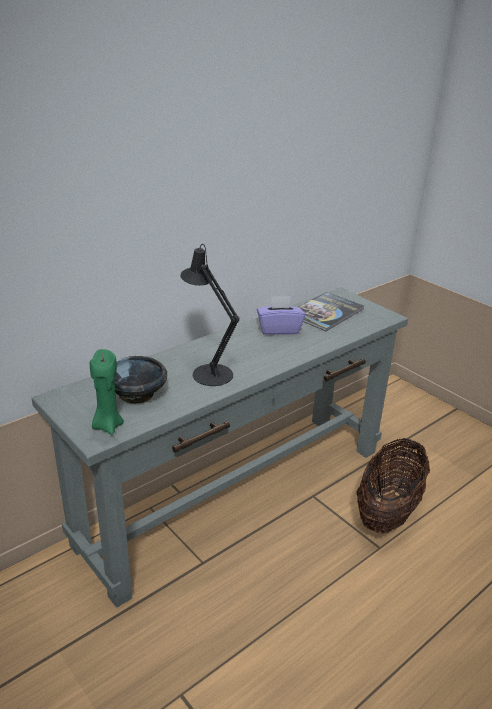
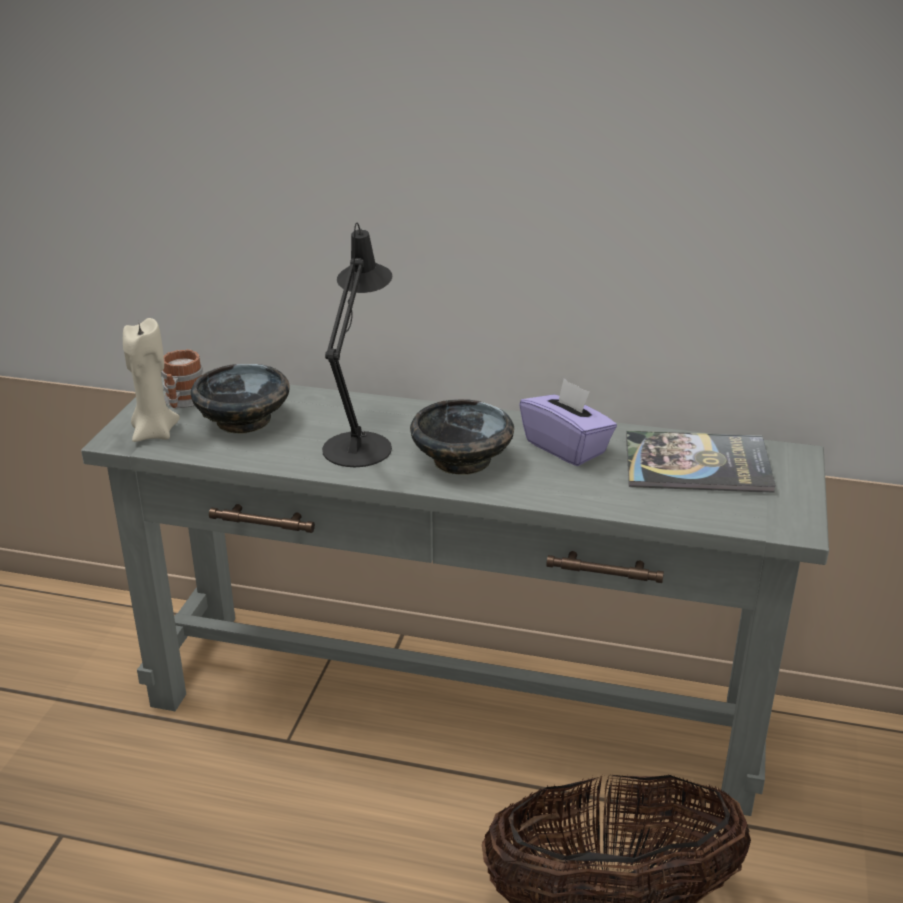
camera: 55 degrees right, 0 degrees up
green candle [90,349,124,435] -> beige candle [123,318,180,442]
none -> mug [161,349,203,408]
none -> black bowl [410,399,514,475]

